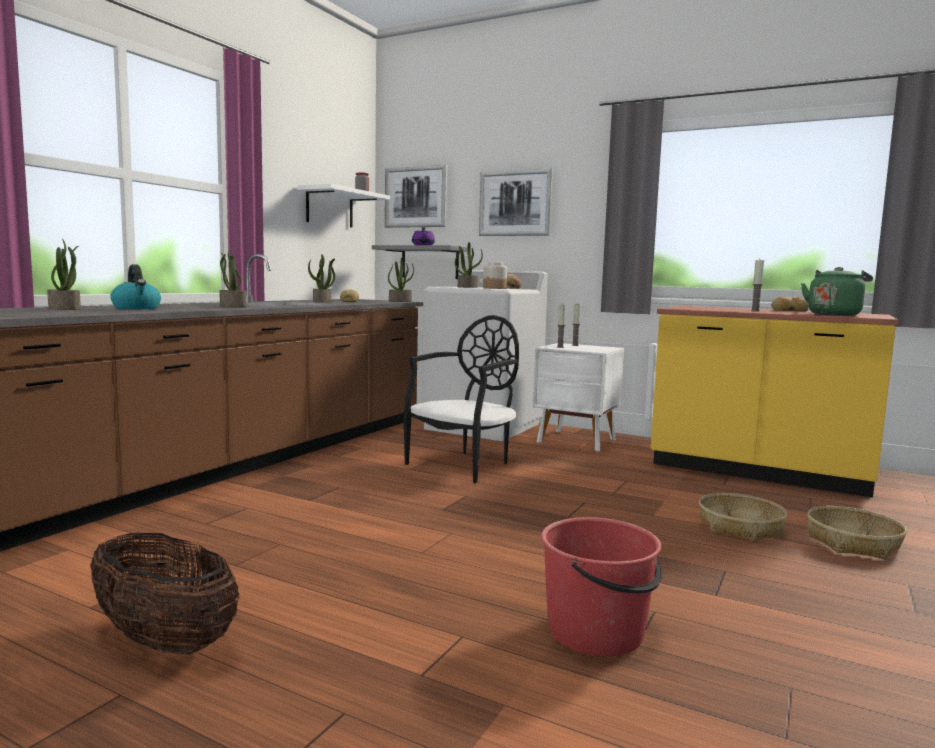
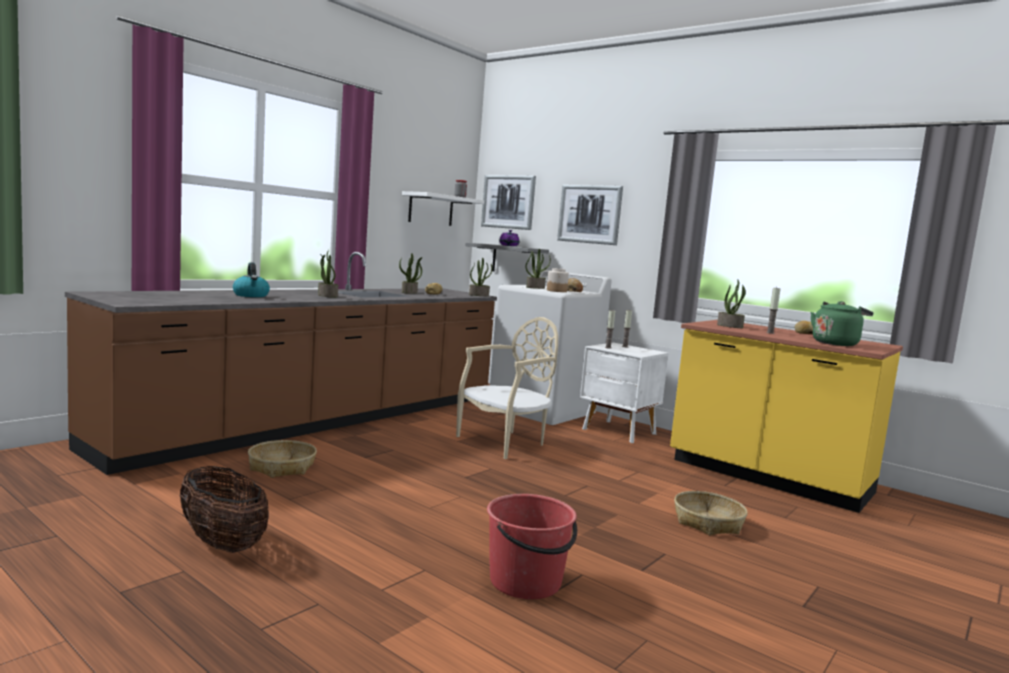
camera: 10 degrees right, 0 degrees up
potted plant [47,239,81,310] -> potted plant moved to [717,279,746,328]
black chair [403,315,519,483] -> beige chair [456,317,558,459]
basket [807,506,907,559] -> basket moved to [248,440,317,478]

